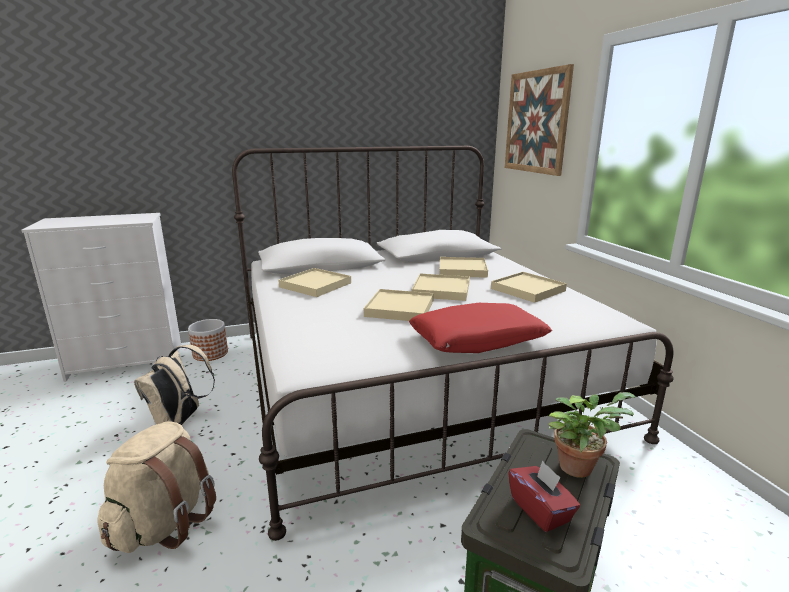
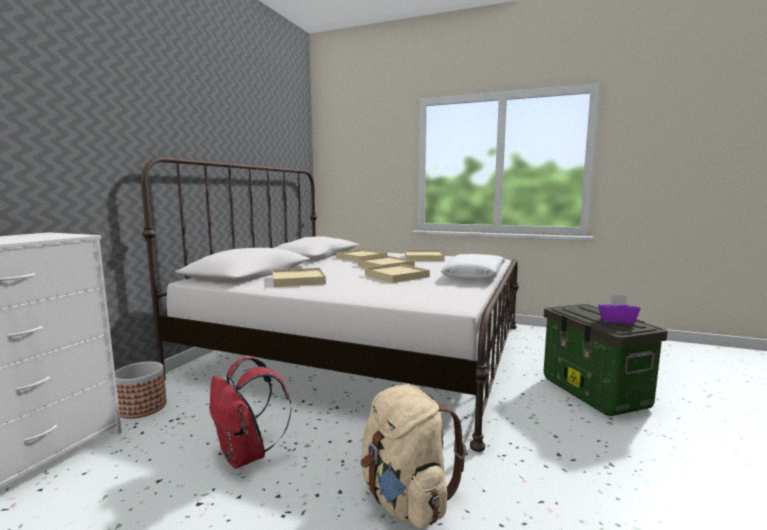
camera: 50 degrees left, 10 degrees down
beige backpack [134,345,215,425] -> red backpack [209,357,292,469]
red pillow [409,303,552,353] -> white pillow [441,254,505,279]
picture [505,64,574,176] -> none
red tissue box [508,460,580,532] -> purple tissue box [598,295,640,324]
potted plant [548,392,636,478] -> none

